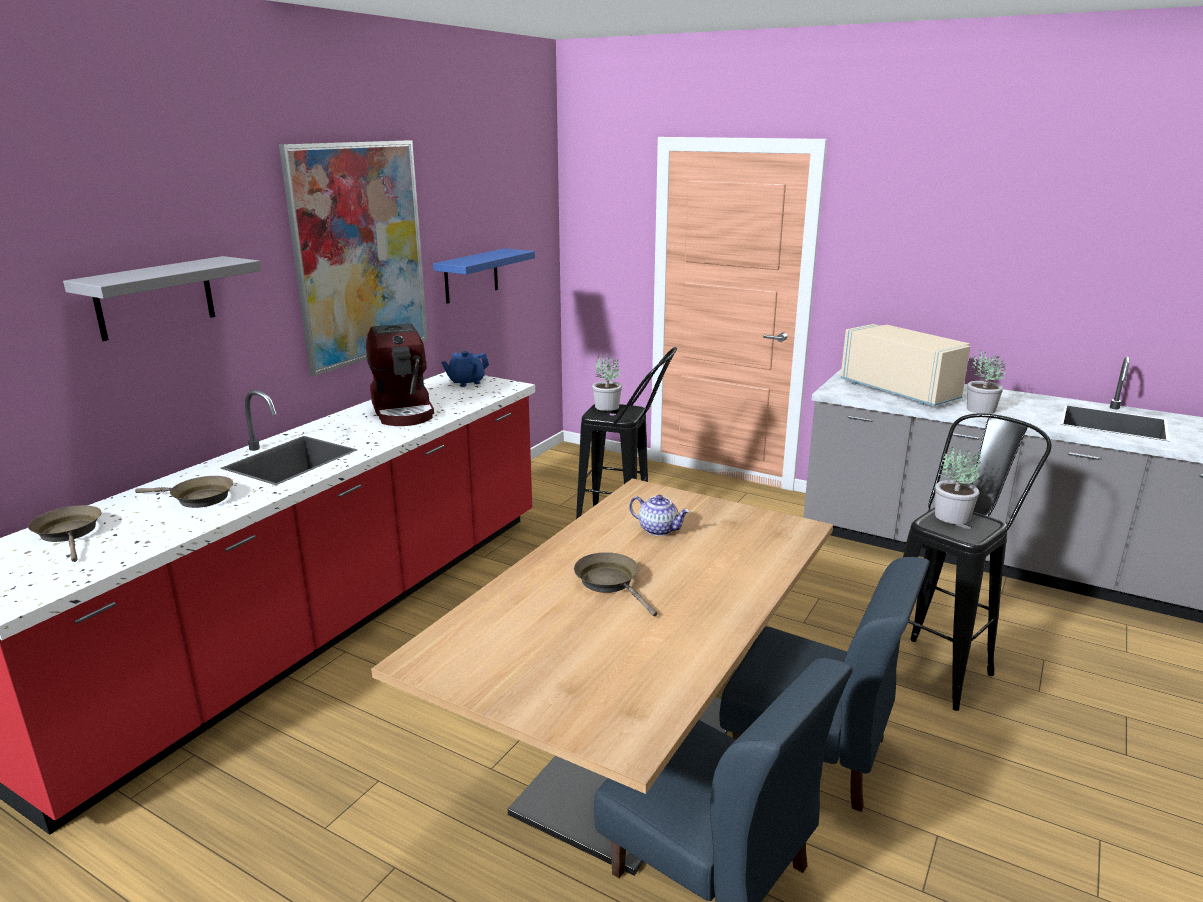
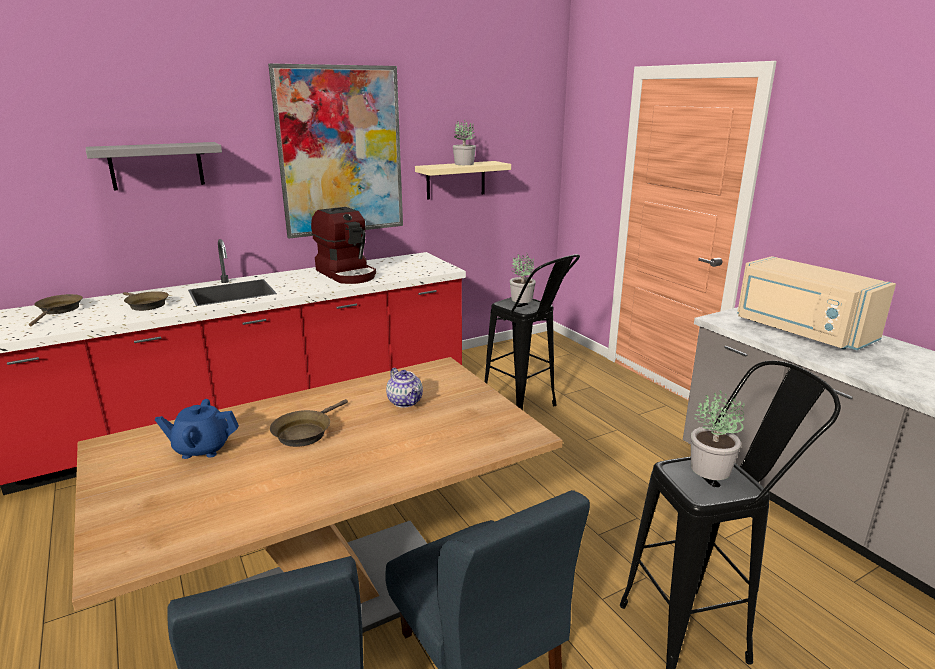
camera: 30 degrees right, 0 degrees up
coffee machine [366,323,434,426] -> coffee machine turned 45 degrees counterclockwise [311,207,376,284]
blue shelf [433,248,535,304] -> beige shelf [415,161,511,199]
blue teapot [441,351,489,387] -> blue teapot moved to [155,399,239,459]
brown frying pan [574,552,657,616] -> brown frying pan turned 150 degrees counterclockwise [270,399,348,447]
beige microwave [840,324,971,406] -> beige microwave turned 150 degrees clockwise [737,256,896,350]
potted plant [967,349,1006,414] -> potted plant moved to [453,120,476,165]

